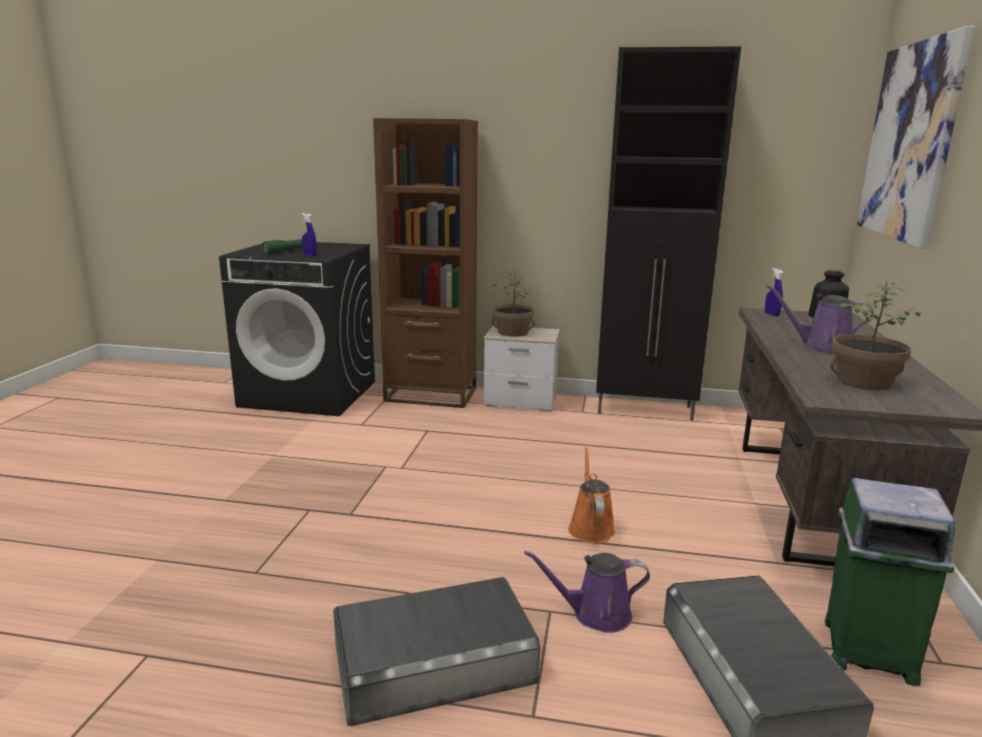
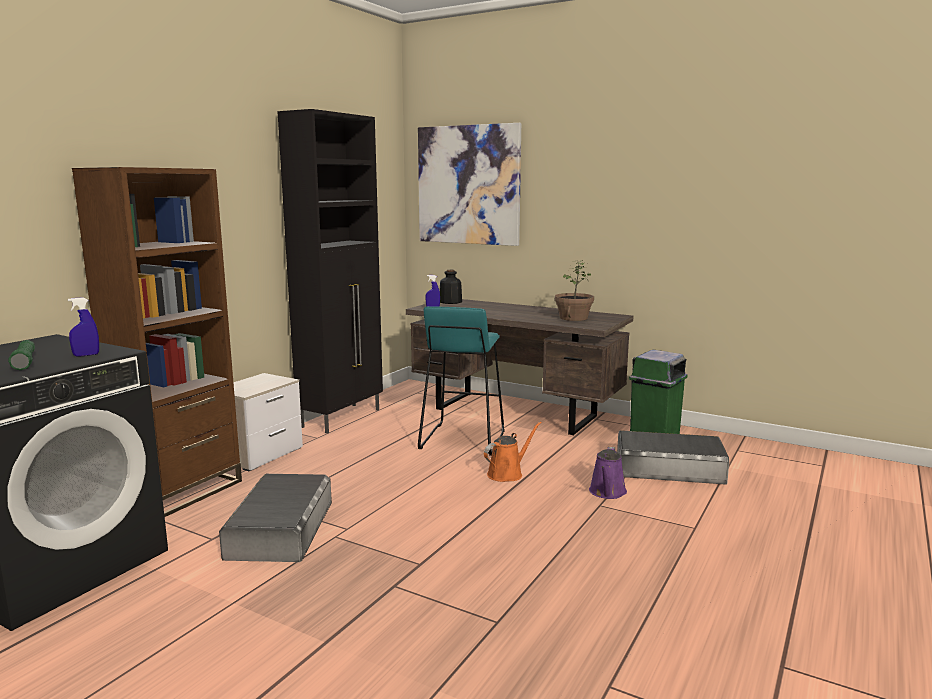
camera: 70 degrees left, 5 degrees down
grey storage box [333,577,540,726] -> grey storage box moved to [219,474,332,562]
potted plant [492,272,535,337] -> none
orange watering can [568,448,615,543] -> orange watering can turned 120 degrees clockwise [484,421,542,482]
purple watering can [766,284,874,354] -> none
none -> turquoise stool [418,306,505,456]

